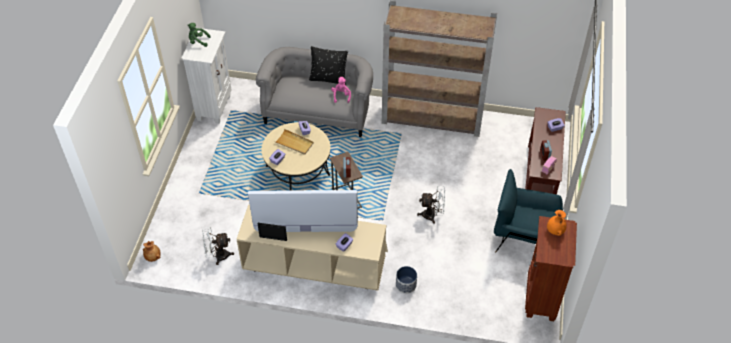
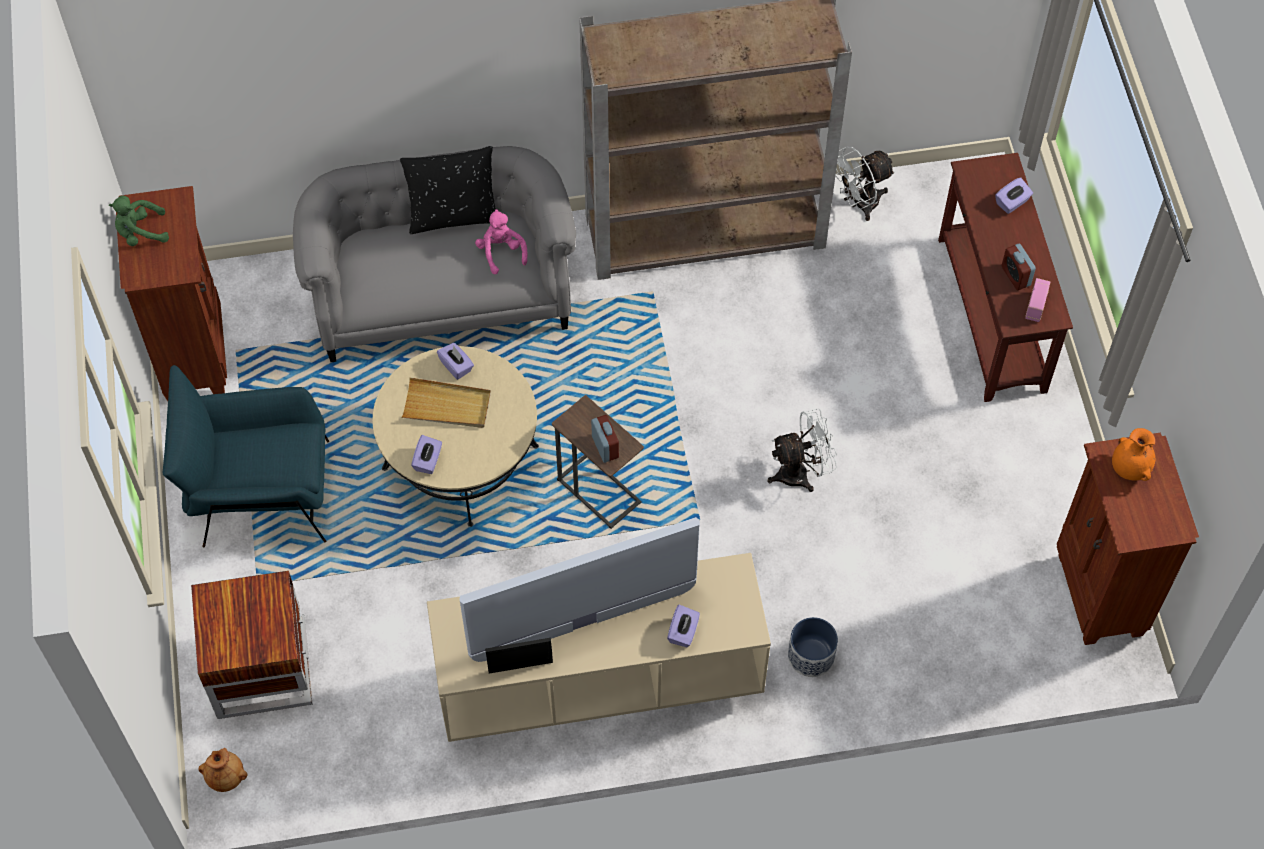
camera: 20 degrees left, 10 degrees up
white cabinet [182,28,231,124] -> brown cabinet [116,186,227,401]
white fan [202,227,234,265] -> white fan moved to [836,146,896,221]
blue armchair [494,169,563,253] -> blue armchair moved to [163,365,329,548]
none -> nightstand [191,571,312,719]

